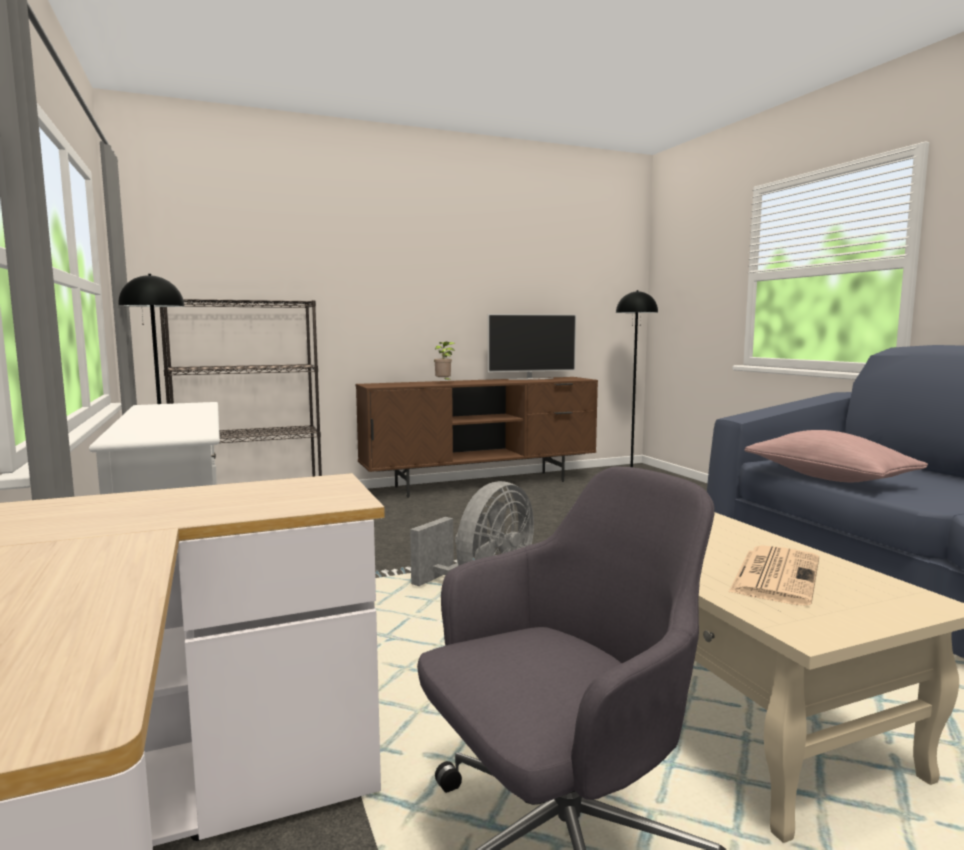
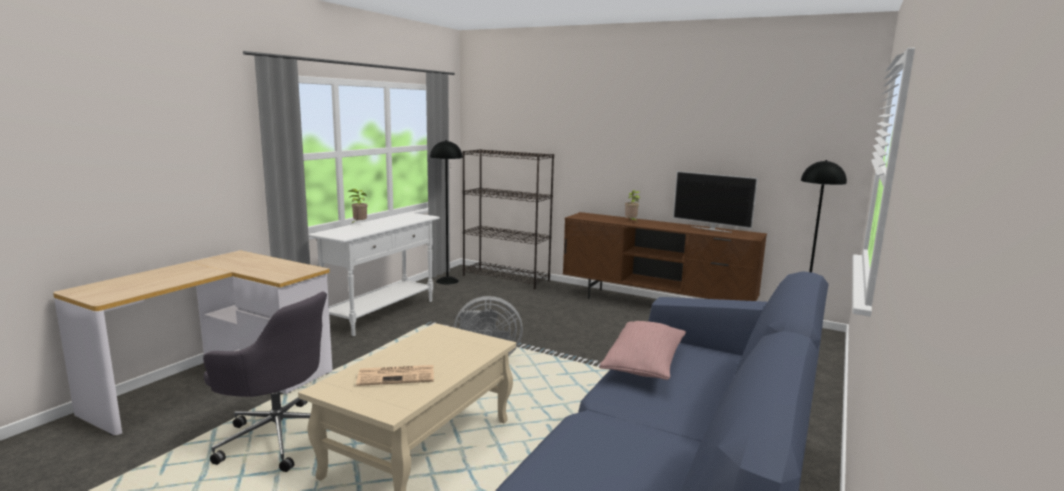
camera: 50 degrees right, 5 degrees up
none -> potted plant [348,189,367,225]

